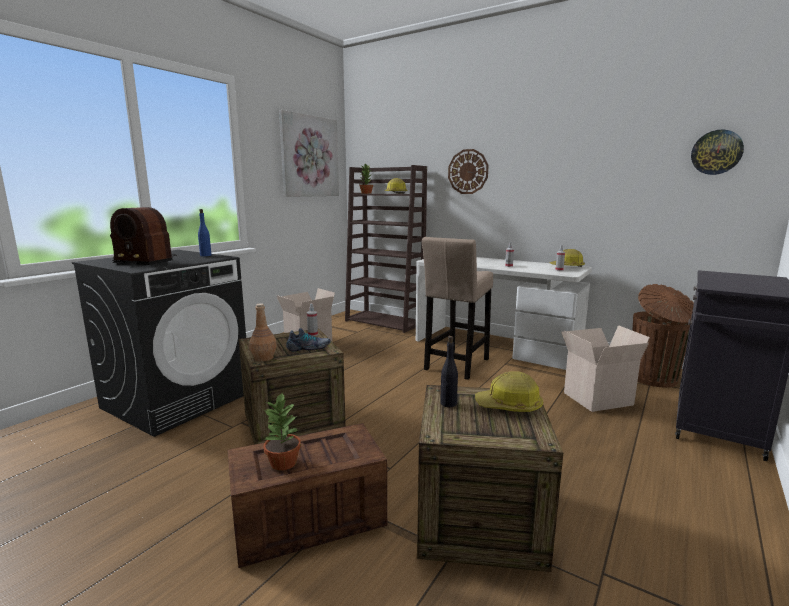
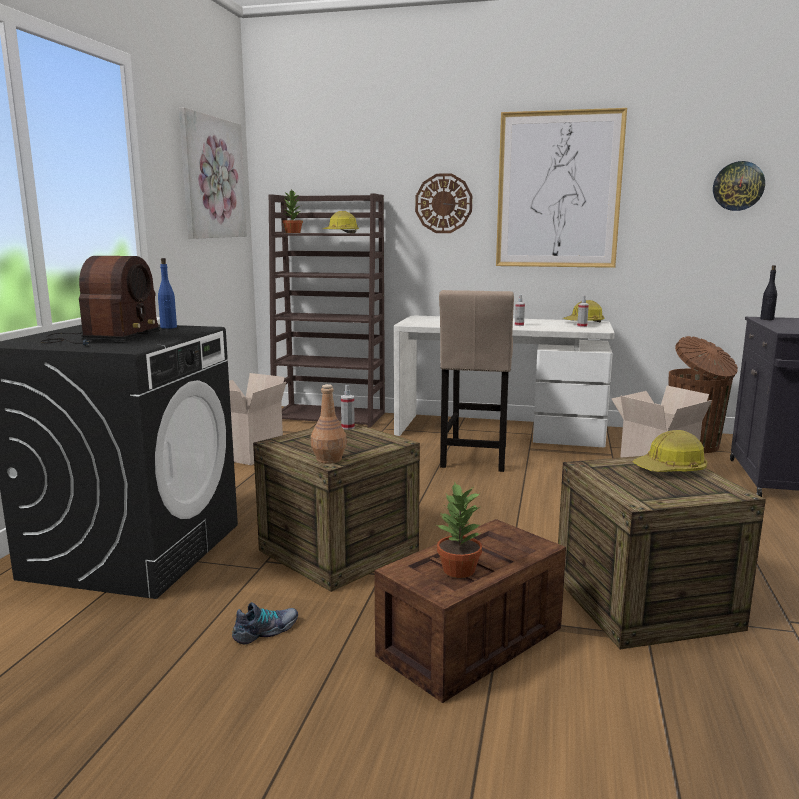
camera: 20 degrees left, 0 degrees up
radio [110,207,177,265] -> radio turned 75 degrees counterclockwise [40,256,160,346]
shoe [286,328,331,351] -> shoe moved to [232,602,298,645]
black bottle [440,336,458,407] -> black bottle moved to [760,265,777,320]
none -> picture [496,108,627,268]

